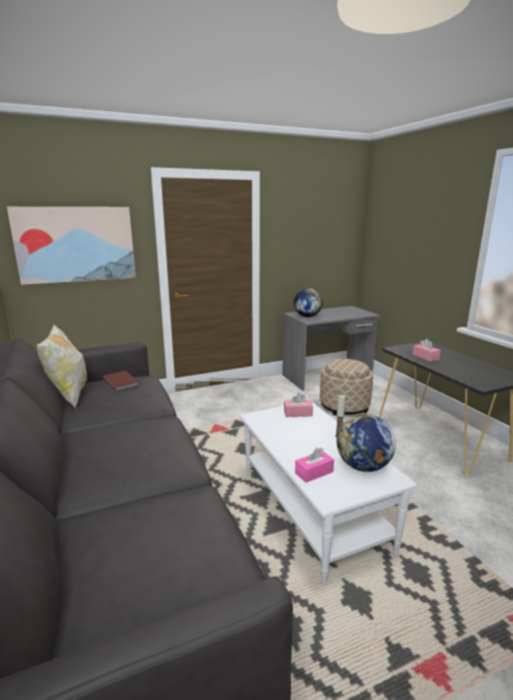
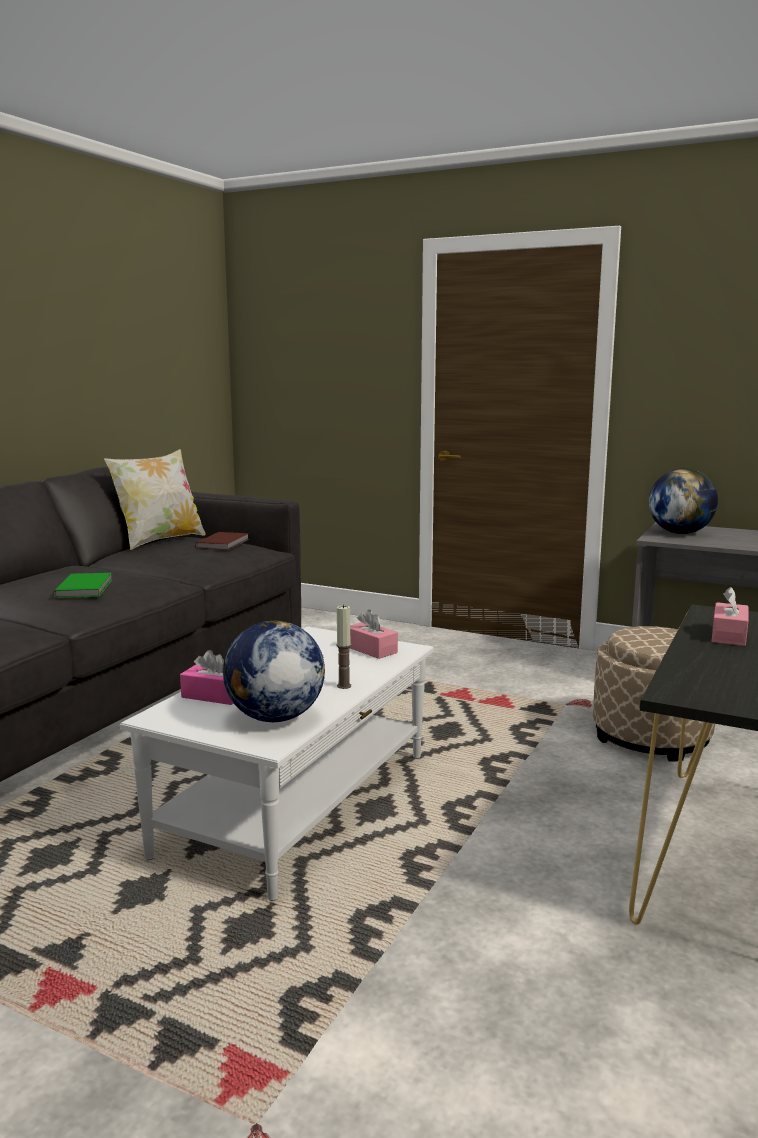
camera: 50 degrees right, 5 degrees down
picture [7,207,136,285] -> none
none -> green book [53,573,112,598]

